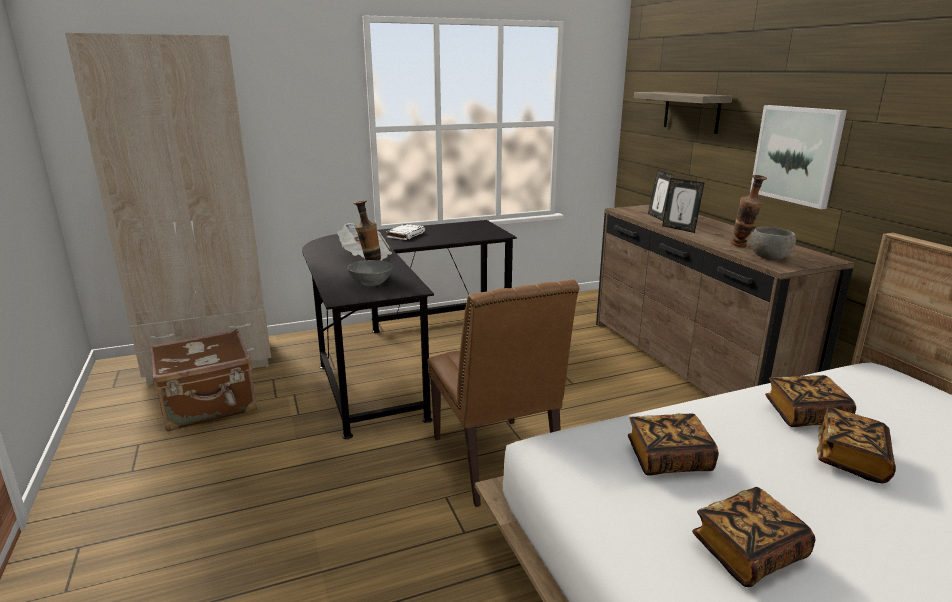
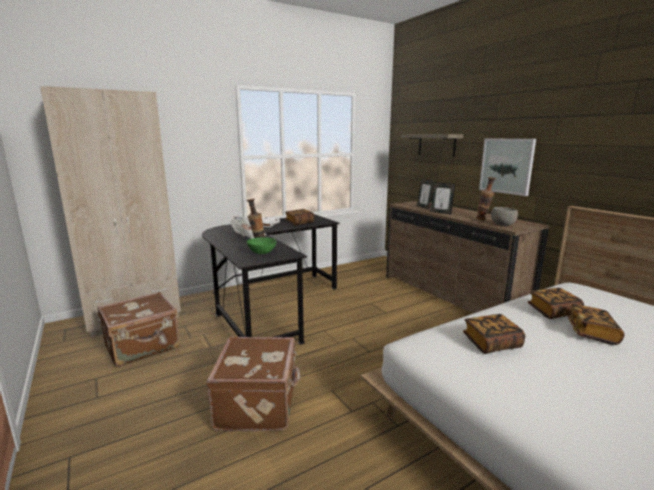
camera: 10 degrees left, 5 degrees down
grey bowl [348,260,393,287] -> green bowl [247,237,277,254]
brown chair [427,280,579,507] -> none
book [692,487,815,587] -> book moved to [285,209,314,225]
none -> brown suitcase [206,336,301,431]

